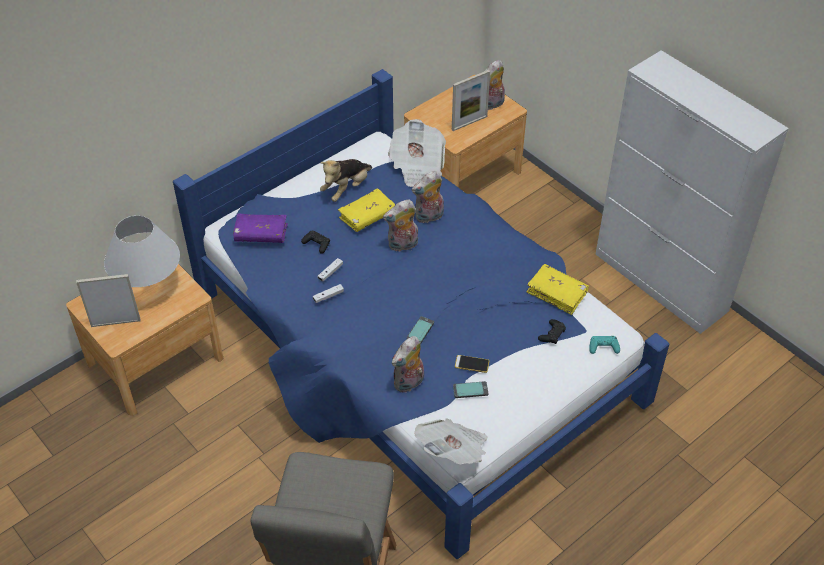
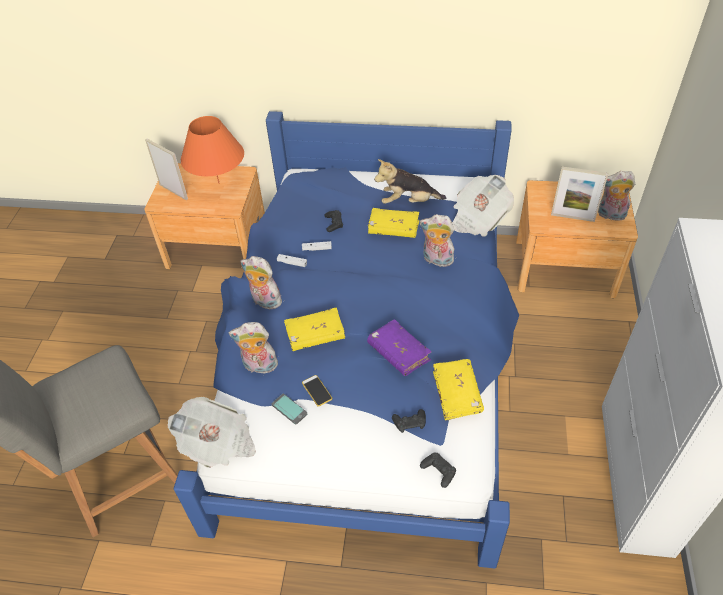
camera: 50 degrees right, 0 degrees up
white table lamp [104,215,180,287] -> orange table lamp [181,116,244,184]
purple book [233,214,288,243] -> purple book moved to [367,319,432,376]
plush toy [383,199,418,252] -> plush toy moved to [240,256,286,309]
phone [407,316,434,344] -> yellow book [284,308,345,351]
turquoise game controller [589,336,620,354] -> black game controller [420,453,456,488]

